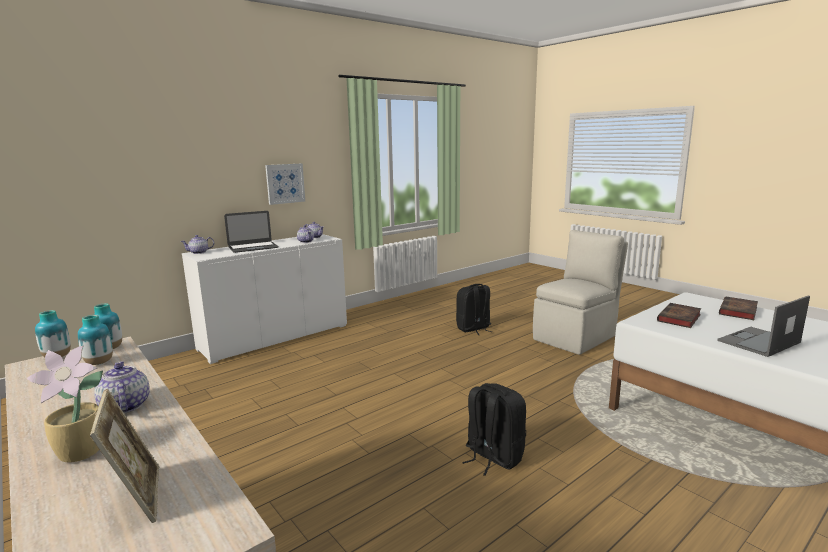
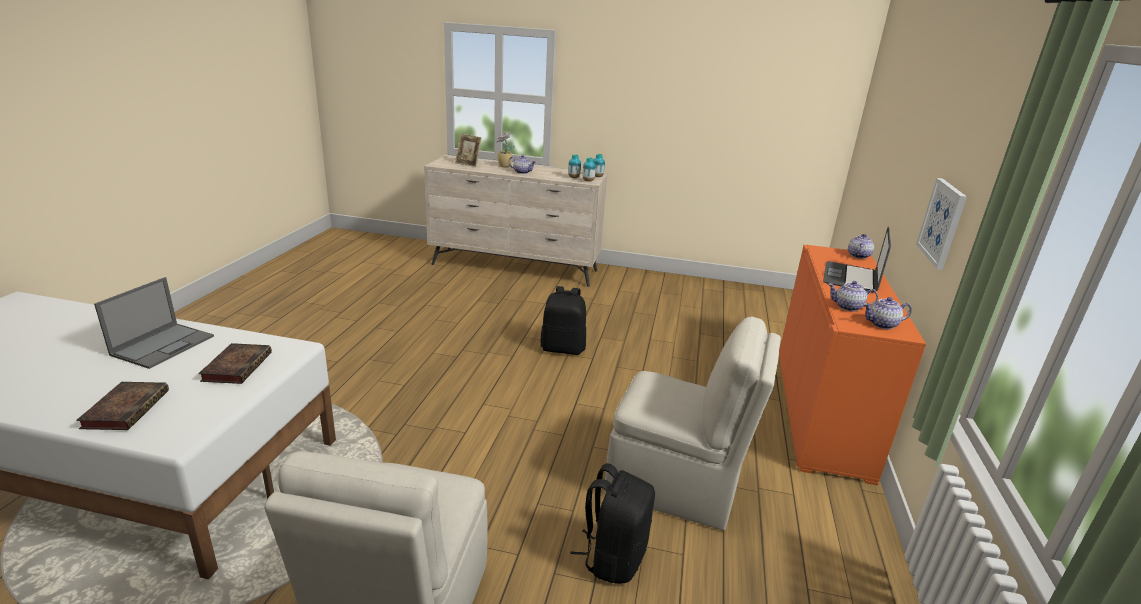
camera: 140 degrees right, 10 degrees up
white cabinet [182,234,347,364] -> orange cabinet [779,245,926,486]
black backpack [462,383,526,476] -> black backpack moved to [541,286,586,355]
none -> beige chair [605,316,781,530]

